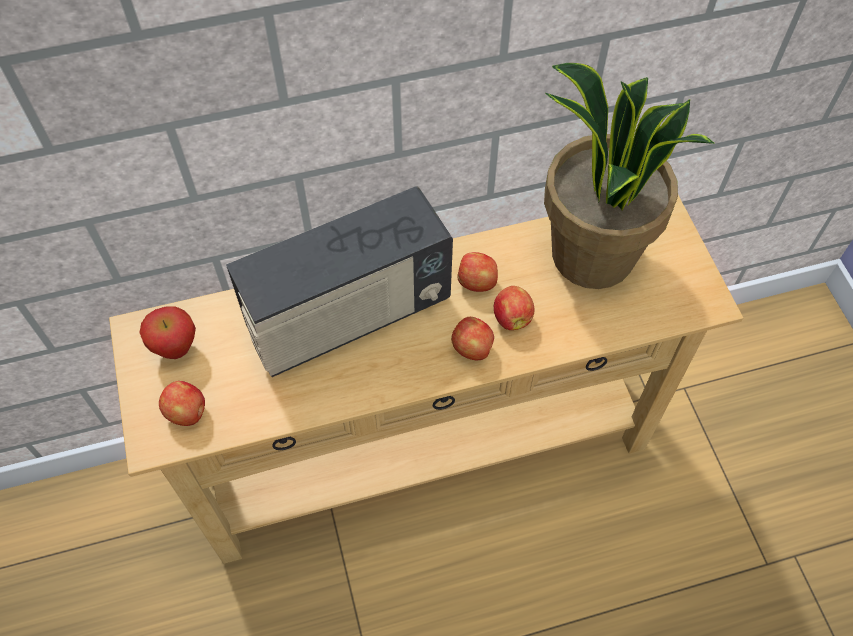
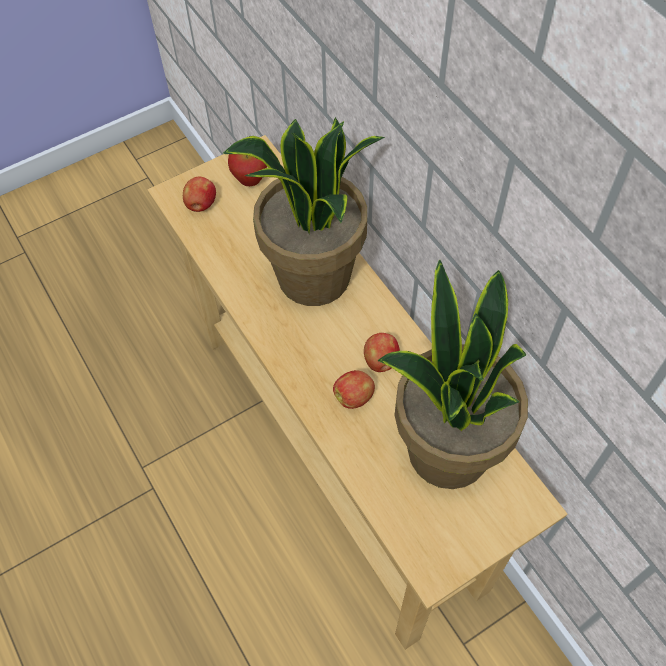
camera: 75 degrees right, 0 degrees up
radio [226,186,453,377] -> potted plant [223,117,385,306]
apple [451,317,494,360] -> none

